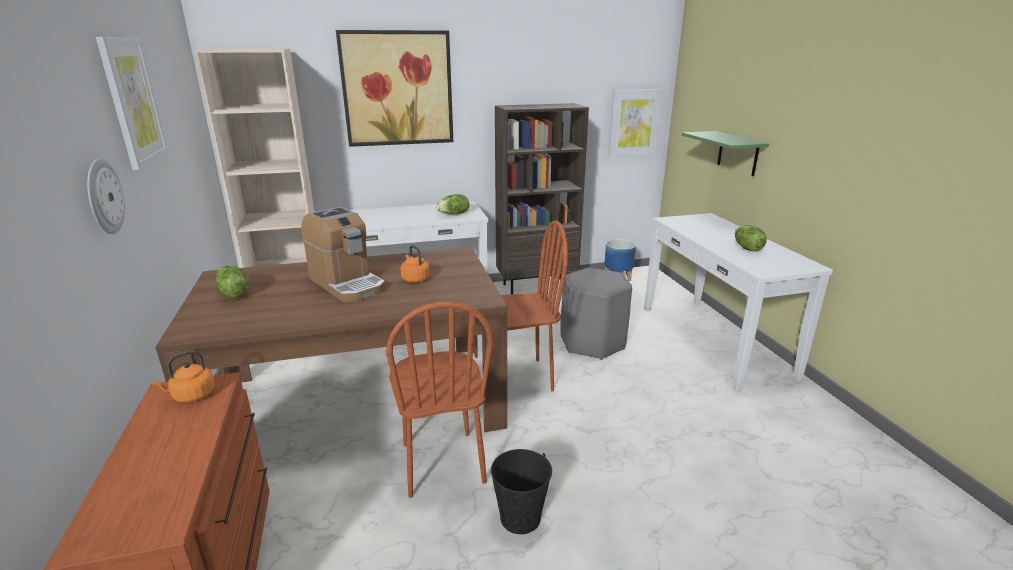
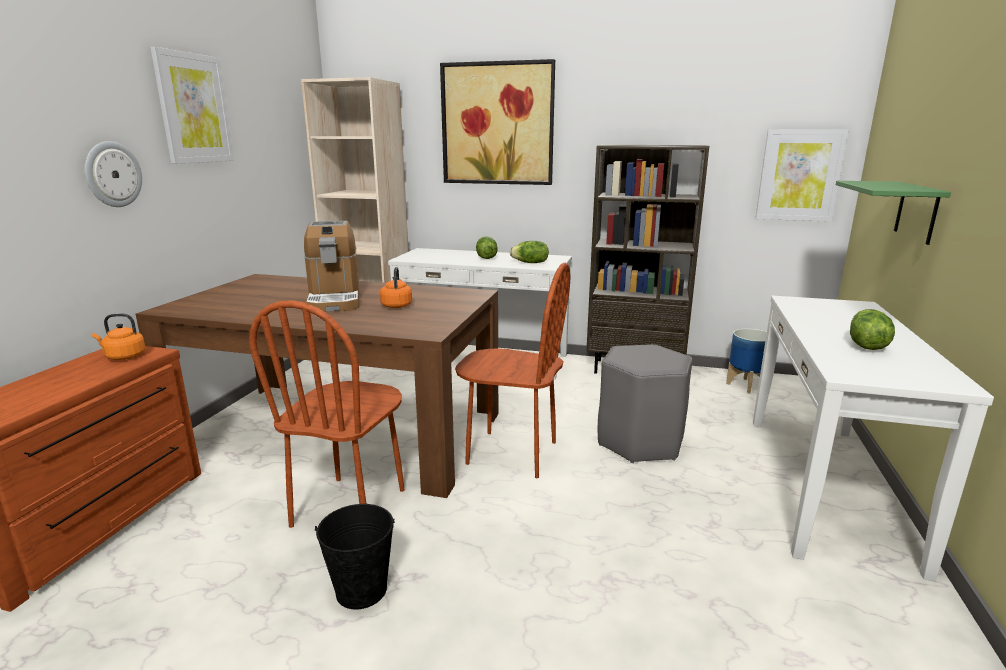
camera: 30 degrees right, 5 degrees down
lettuce [216,266,250,298] -> lettuce moved to [476,236,498,259]

